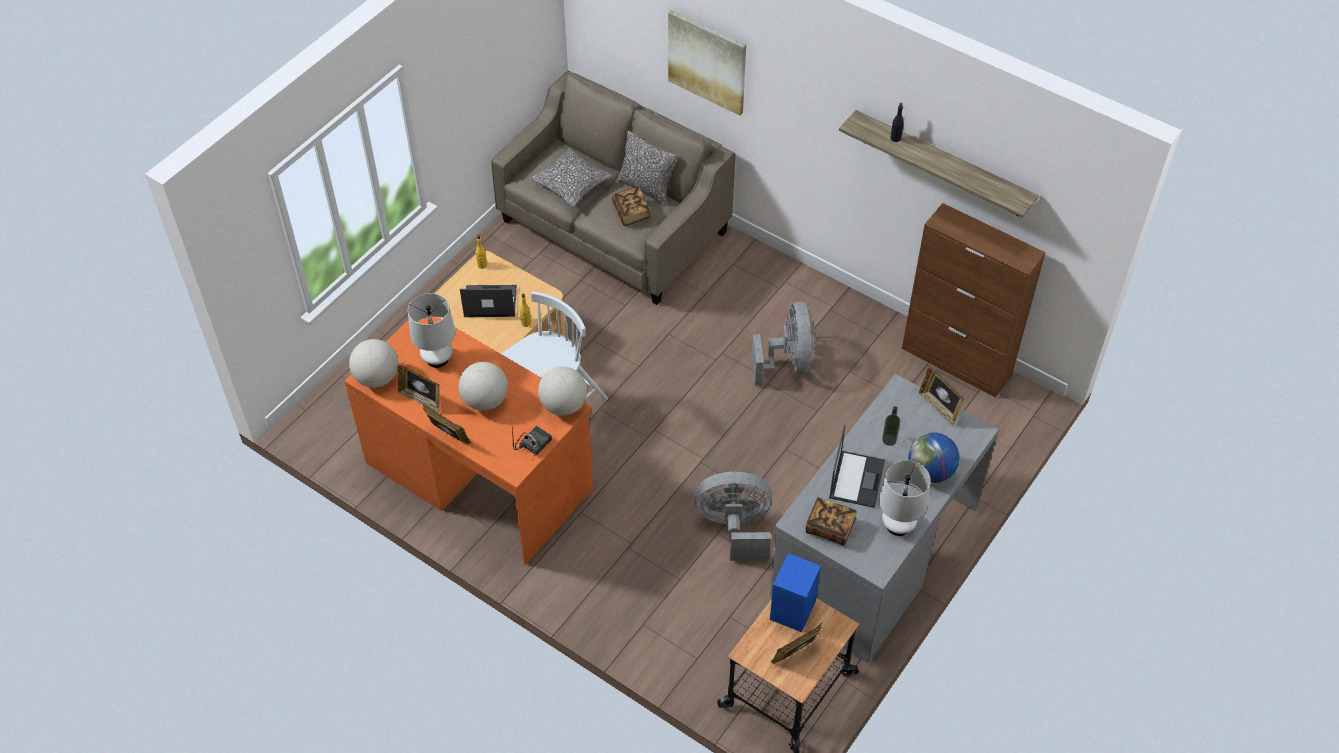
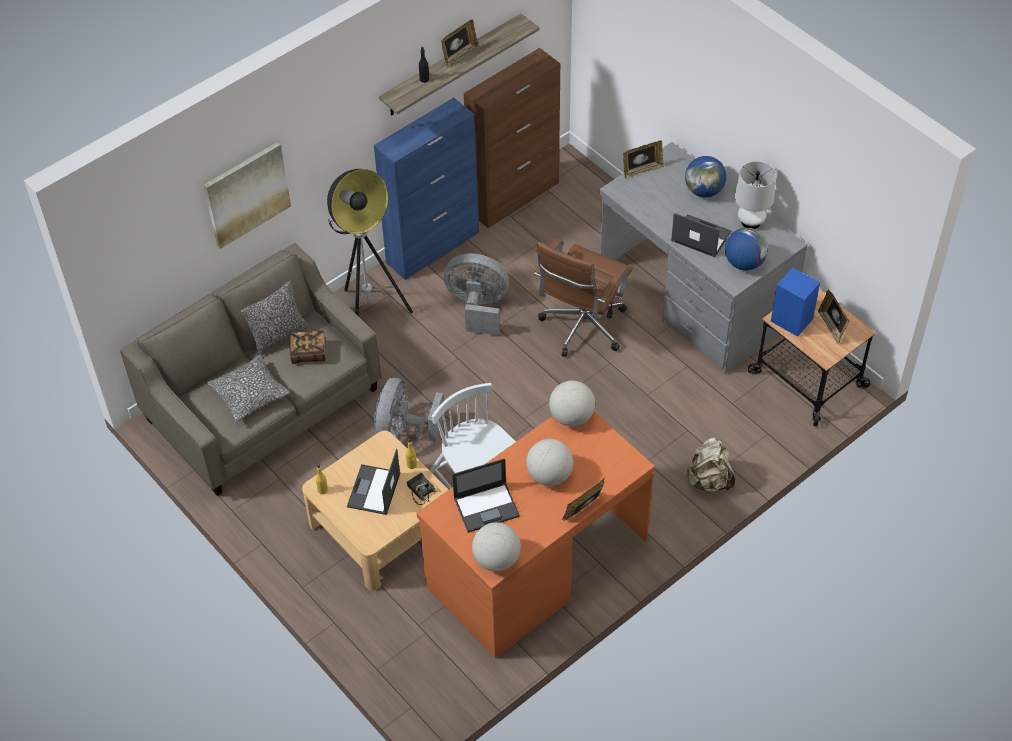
camera: 75 degrees left, 0 degrees up
picture frame [397,365,440,413] -> picture frame moved to [441,19,479,67]
white table lamp [408,293,455,368] -> laptop [452,458,520,533]
radio [512,426,552,456] -> radio moved to [407,473,435,505]
grey fan [694,472,772,561] -> grey fan moved to [374,378,445,442]
book [805,497,857,546] -> globe [725,228,768,270]
bottle [882,406,900,446] -> none
none -> floor lamp [327,169,413,317]
none -> blue cabinet [374,98,479,280]
none -> brown office chair [534,238,633,357]
none -> beige backpack [686,437,735,493]

